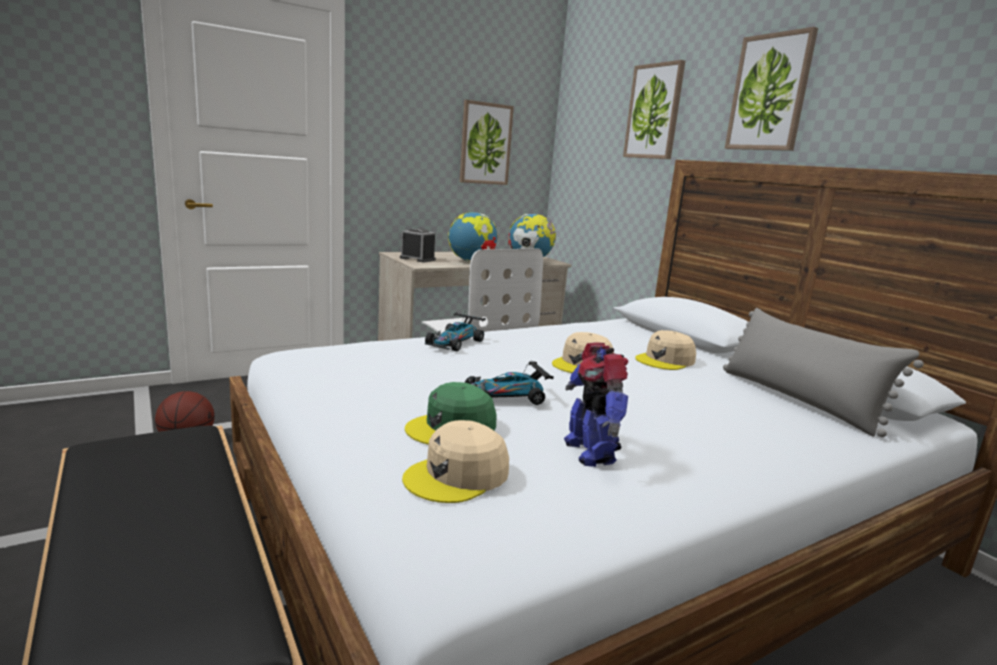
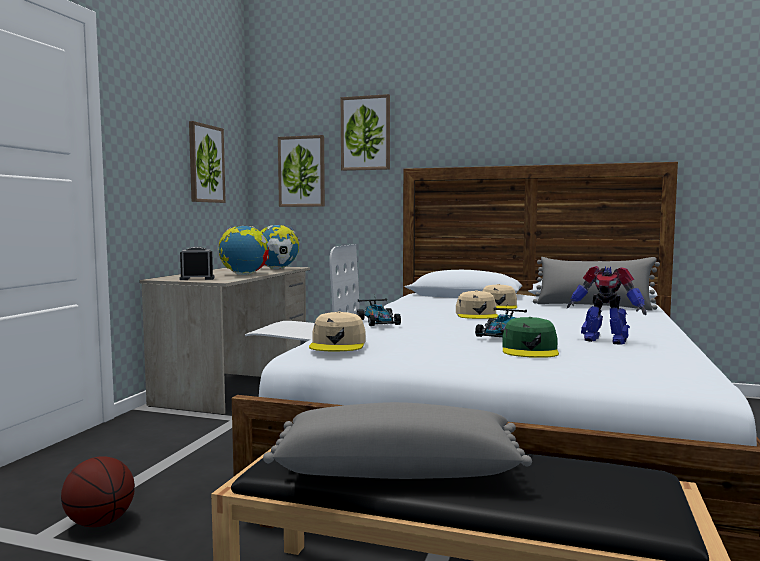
camera: 40 degrees left, 10 degrees down
beige cap [402,420,509,503] -> beige cap moved to [309,312,366,352]
picture [725,27,818,151] -> picture moved to [278,135,325,207]
none -> grey pillow [263,402,532,479]

